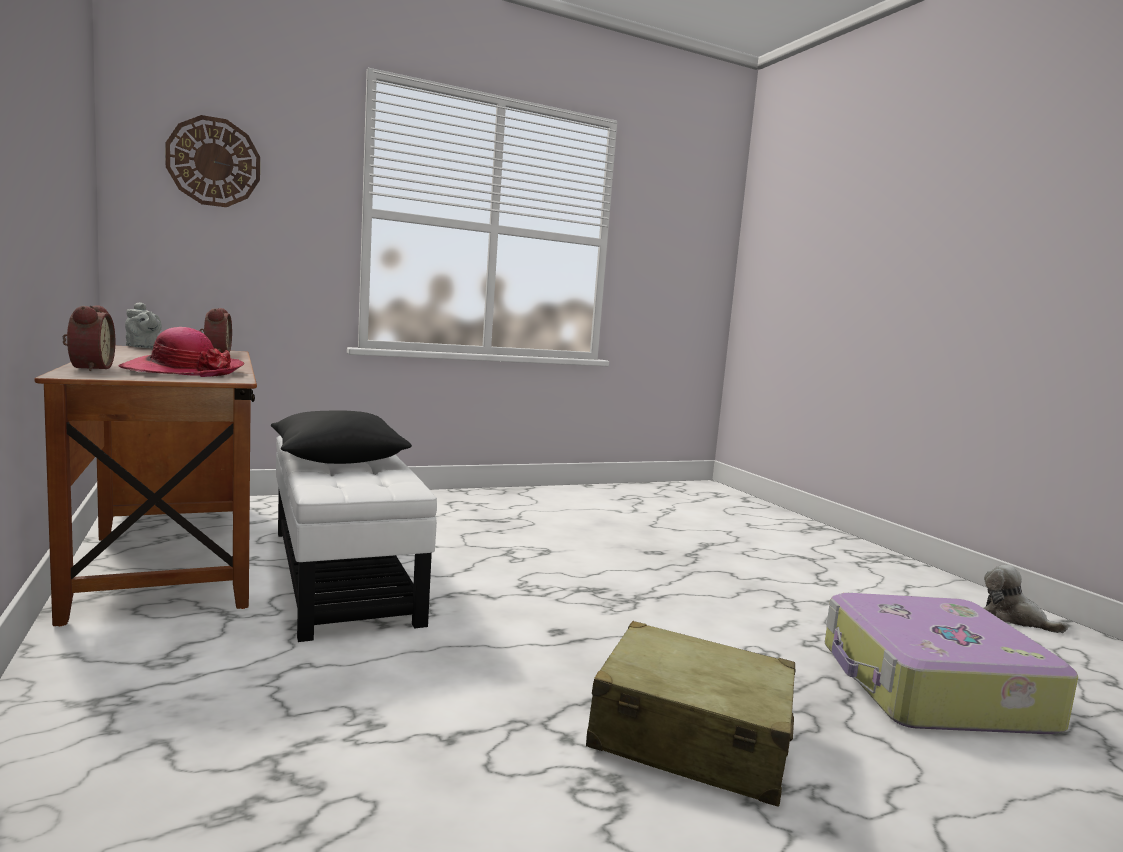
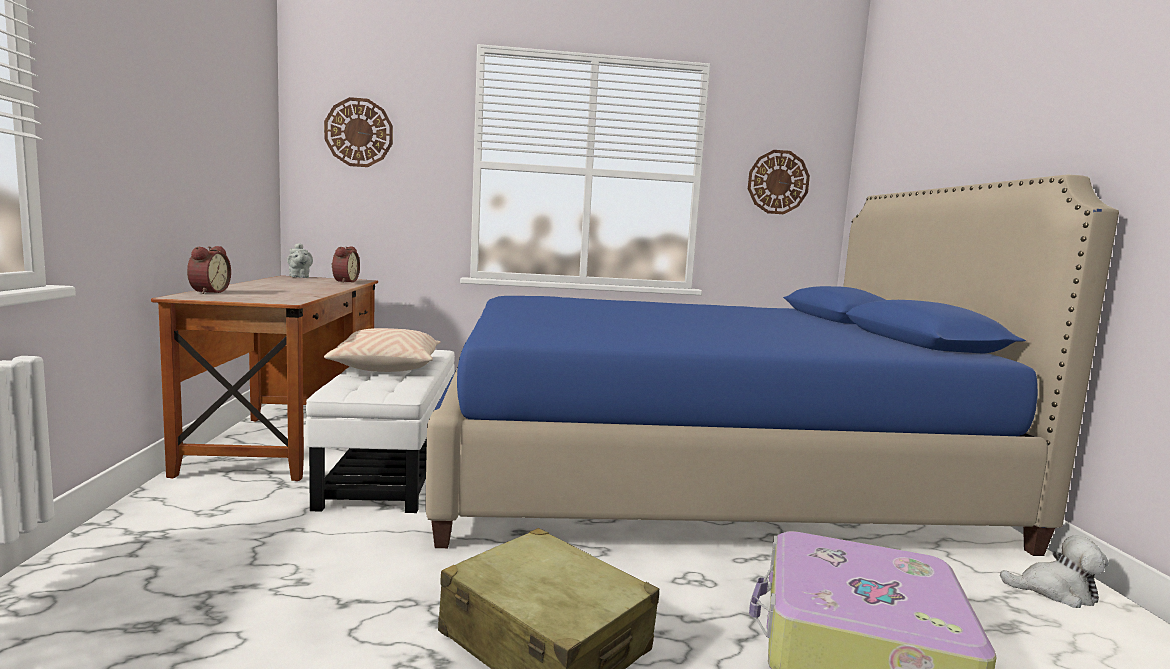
camera: 20 degrees right, 0 degrees up
hat [118,327,244,377] -> none
black pillow [271,410,412,464] -> beige pillow [324,328,441,372]
plush toy [984,565,1068,633] -> plush toy turned 120 degrees clockwise [1000,535,1109,608]
none -> blue bed [425,175,1119,556]
none -> wall clock [748,150,810,214]

